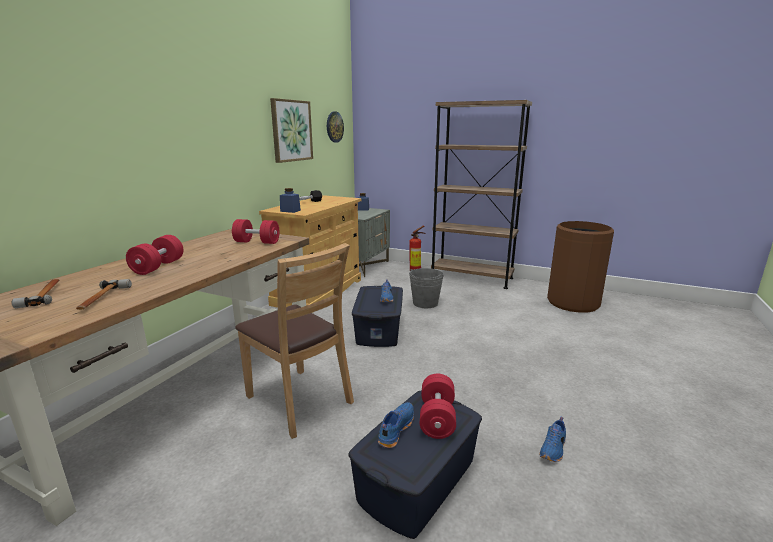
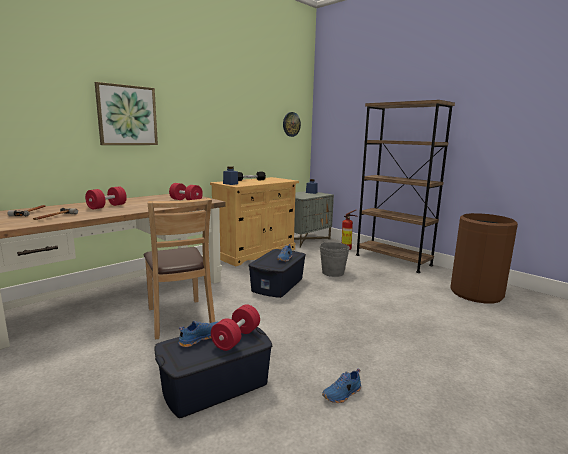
camera: 20 degrees right, 5 degrees down
picture [270,98,313,163] -> picture moved to [95,82,158,145]

